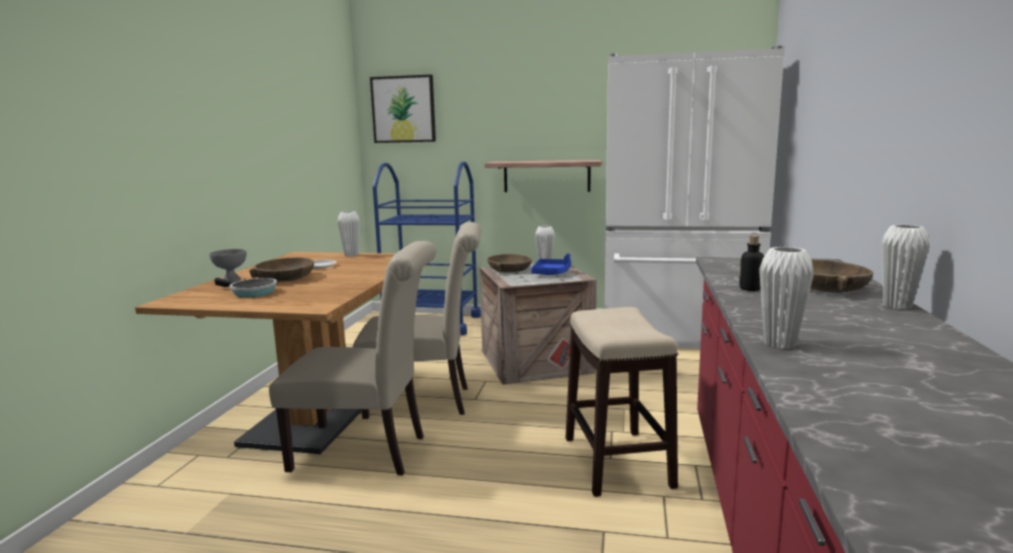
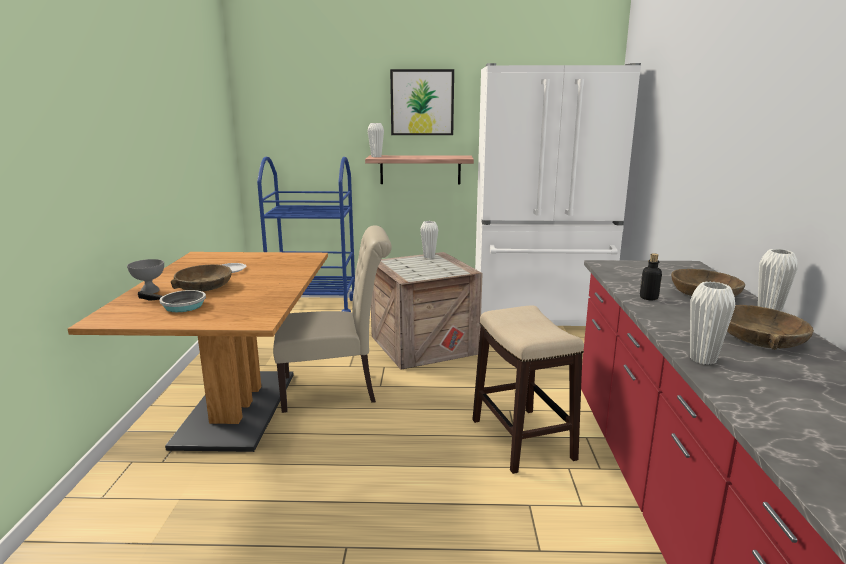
camera: 10 degrees left, 5 degrees up
beige chair [269,241,436,475] -> none
white vase [337,211,360,256] -> white vase moved to [368,123,384,157]
picture [370,75,436,143] -> picture moved to [390,69,454,135]
brown bowl [487,254,532,273] -> brown bowl moved to [727,305,814,350]
blue tray [531,253,571,275] -> none

